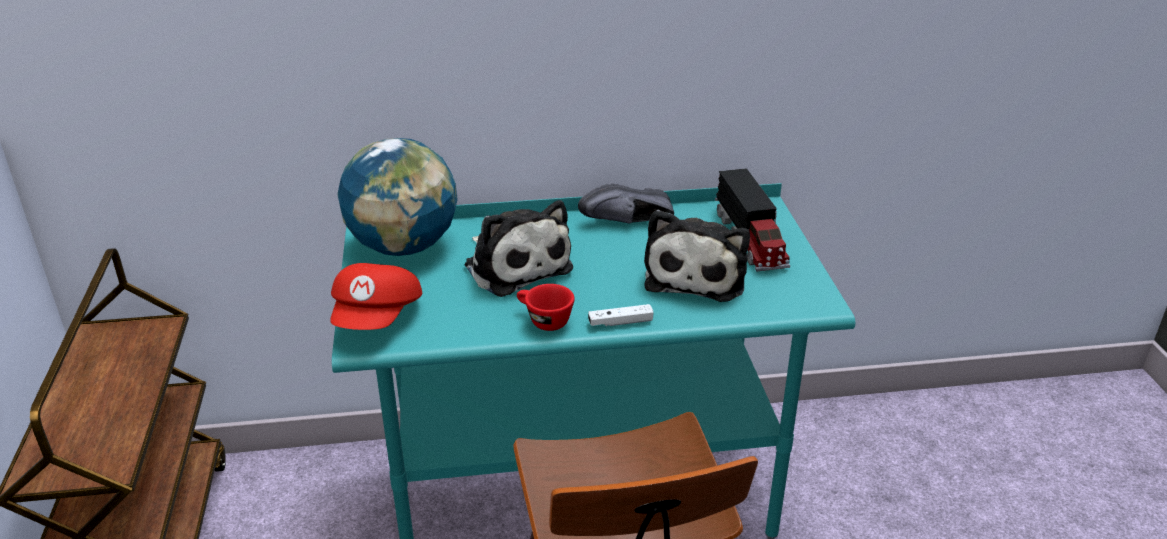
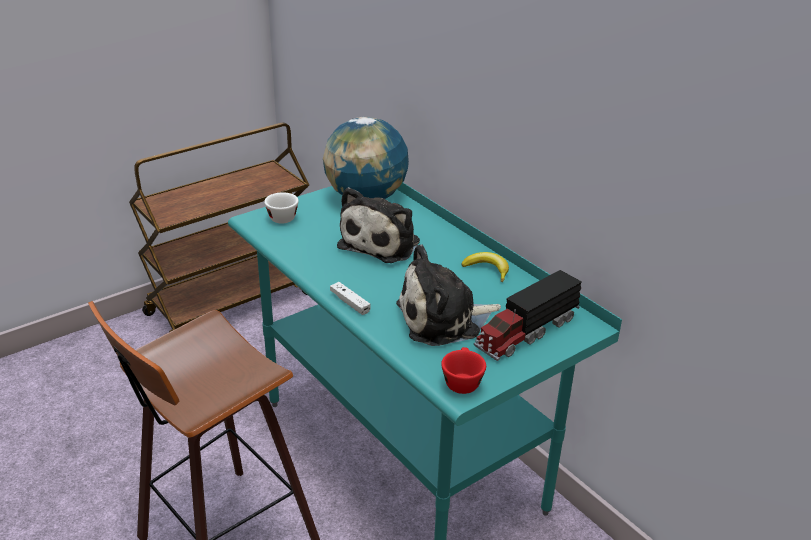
camera: 60 degrees right, 0 degrees up
red cap [330,263,422,330] -> white cup [264,193,299,224]
red cup [517,284,574,331] -> red cup moved to [441,347,486,394]
black shoe [578,184,674,224] -> banana [461,252,509,282]

